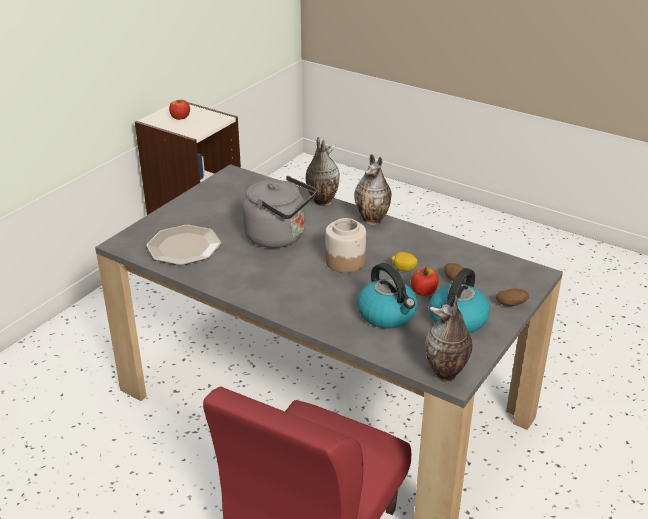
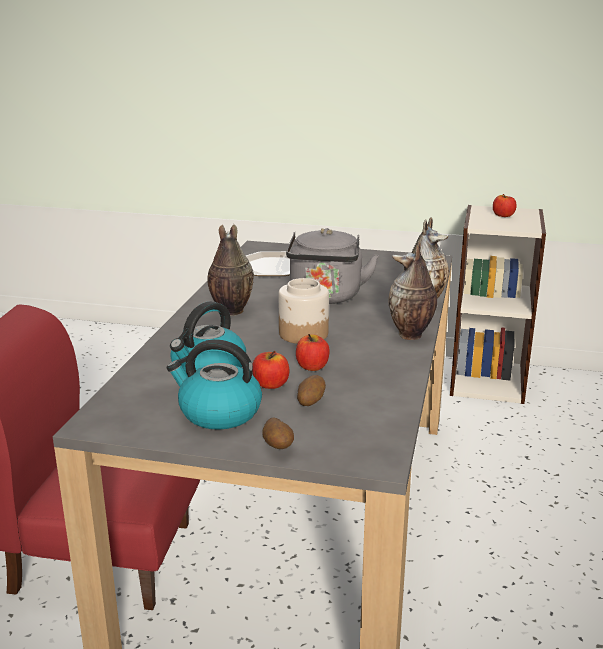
camera: 70 degrees right, 10 degrees down
lemon [391,252,418,272] -> apple [296,334,330,371]
vase [425,296,472,382] -> vase moved to [207,224,254,316]

